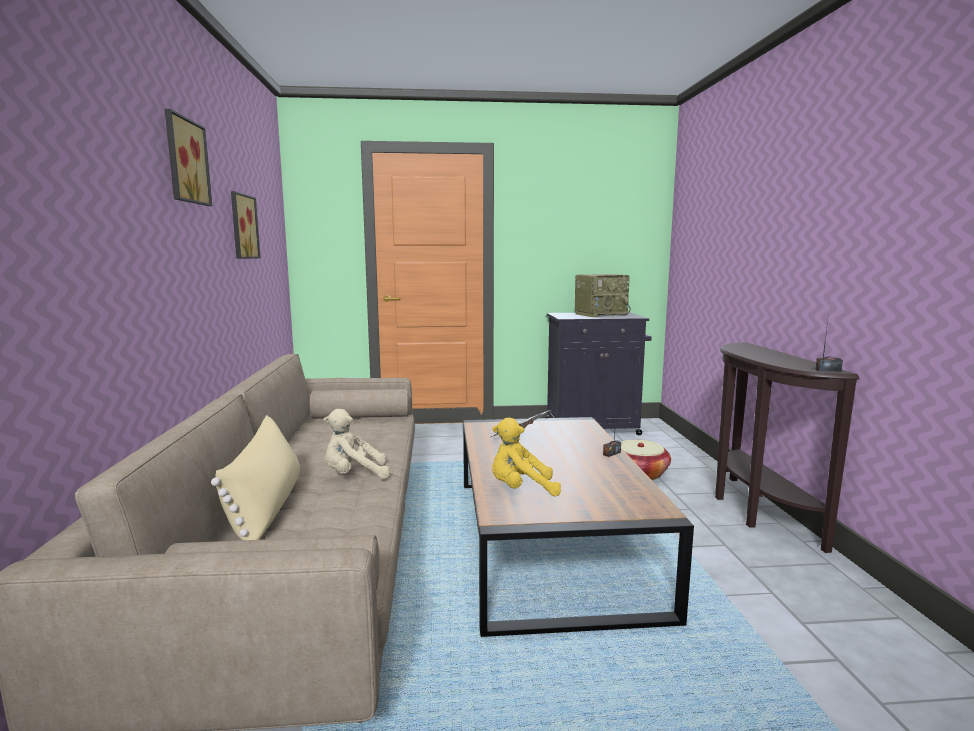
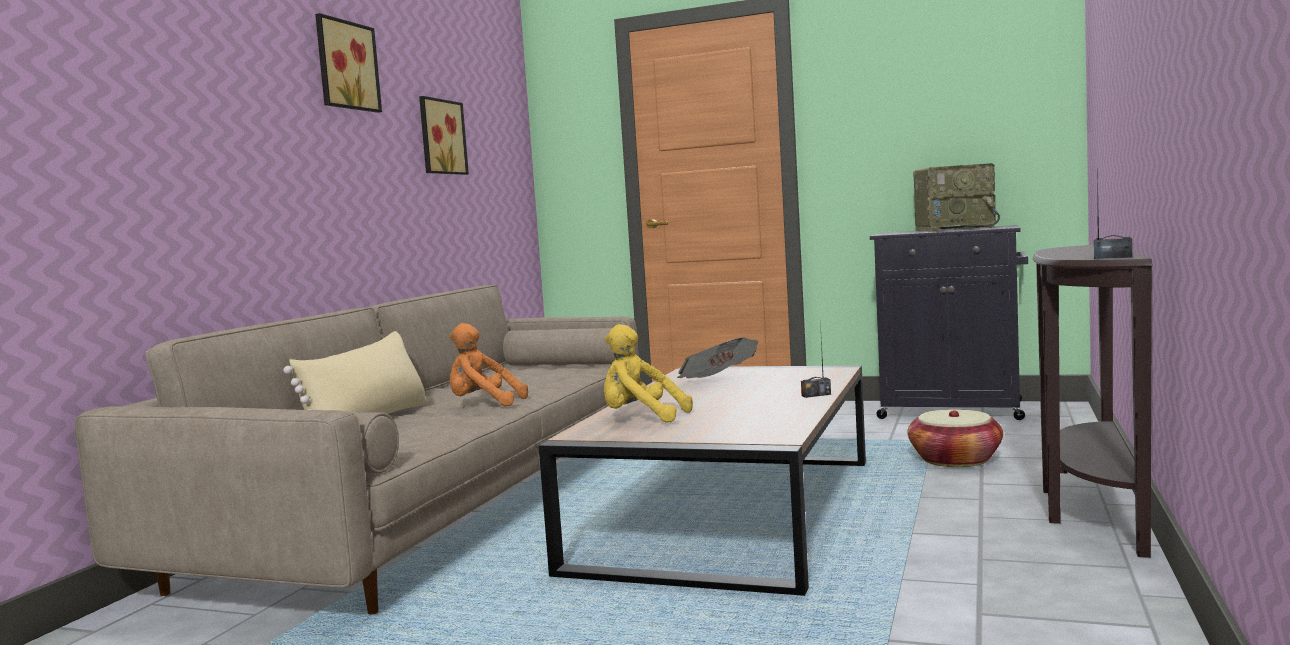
camera: 25 degrees right, 5 degrees down
beige plush toy [323,409,389,479] -> orange plush toy [450,323,528,407]

